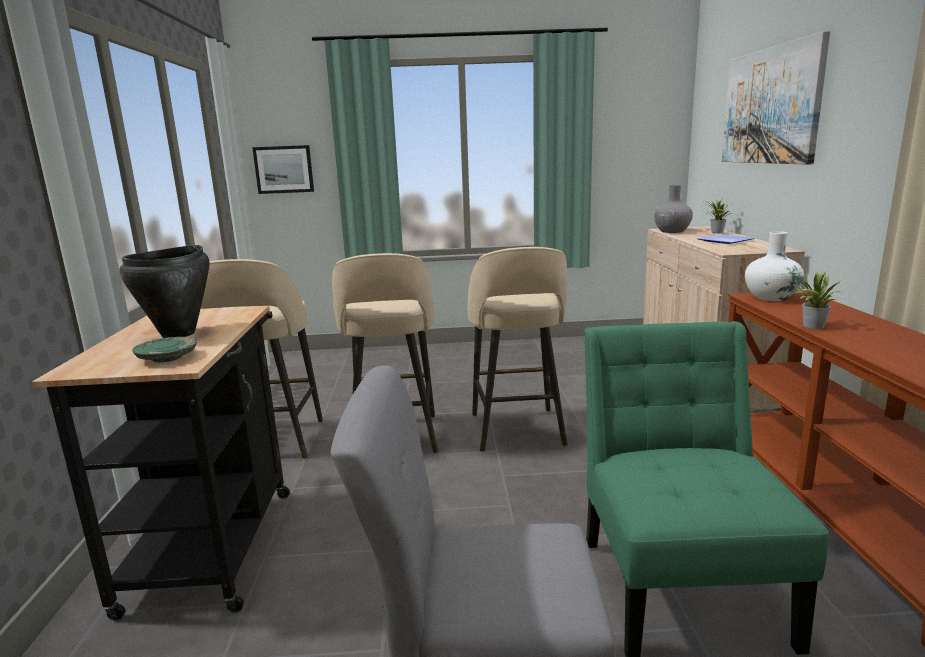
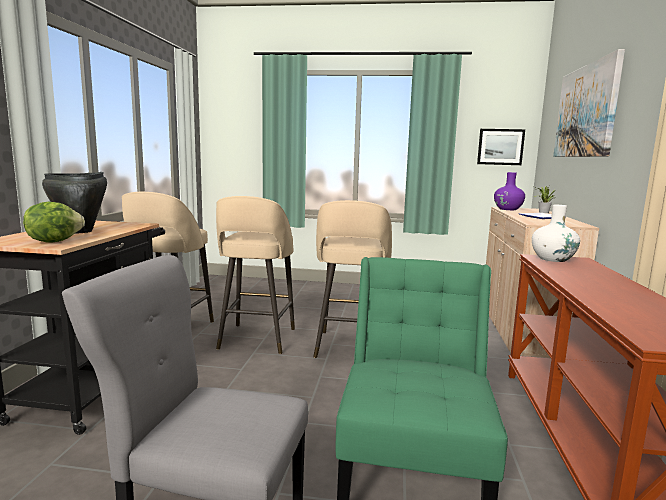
camera: 10 degrees right, 5 degrees down
green plate [132,337,197,362] -> lettuce [23,202,85,242]
picture [252,145,314,194] -> picture moved to [477,129,525,165]
grey vase [654,185,693,233] -> purple vase [494,172,525,210]
potted plant [793,271,842,329] -> none

